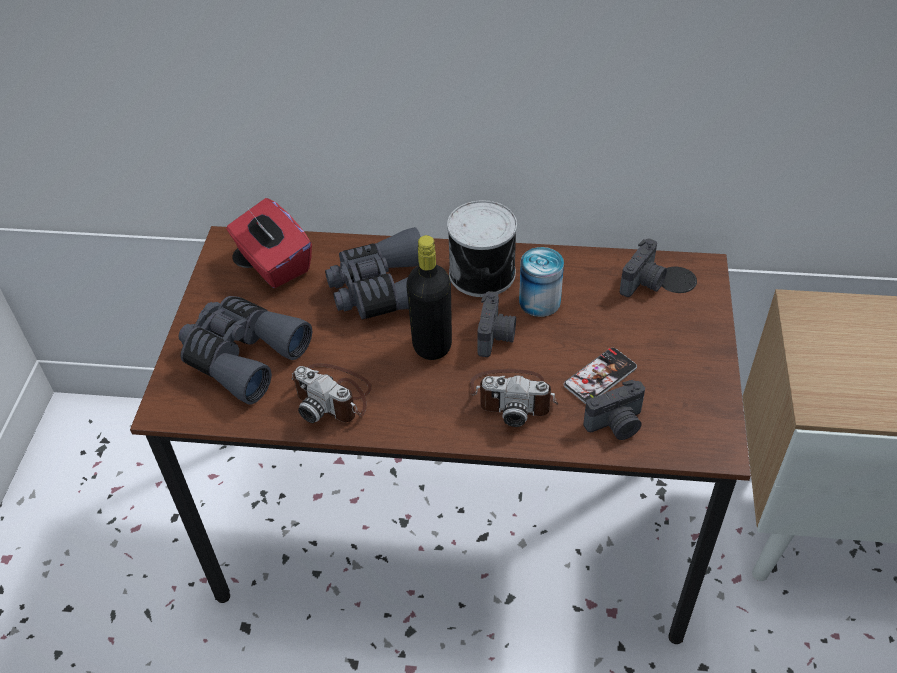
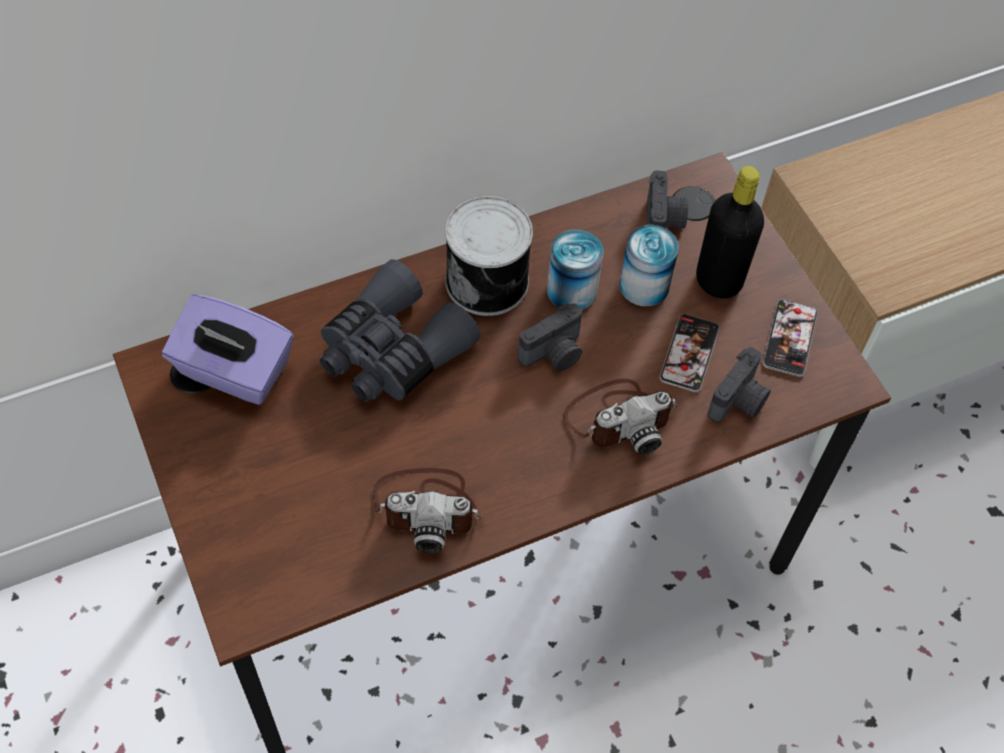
camera: 35 degrees left, 10 degrees up
grey binoculars [178,296,312,404] -> none
red tissue box [226,198,312,288] -> purple tissue box [162,294,293,405]
black bottle [406,235,452,360] -> black bottle moved to [696,166,764,298]
camera [477,291,516,357] -> camera turned 75 degrees clockwise [518,303,582,372]
none -> can [619,225,679,306]
none -> phone [763,300,818,377]

